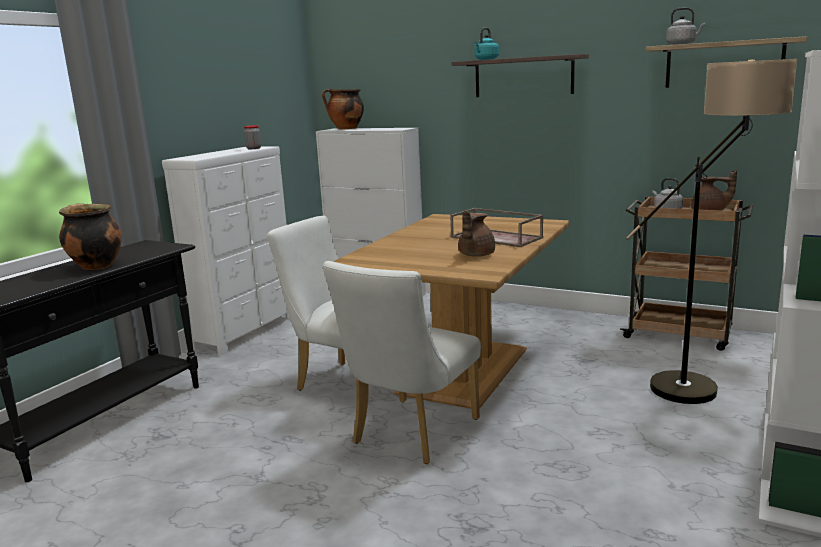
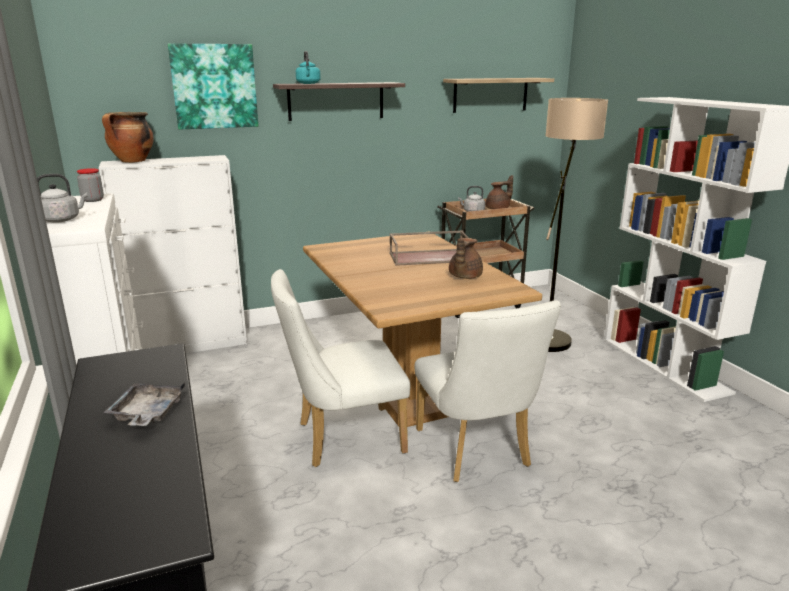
camera: 50 degrees left, 5 degrees up
cooking pot [59,203,122,270] -> grey tray [103,383,185,426]
brown teapot [458,211,495,257] -> brown teapot turned 45 degrees clockwise [449,238,483,279]
grey kettle [666,7,706,45] -> grey kettle moved to [37,174,88,223]
none -> picture [168,43,258,130]

